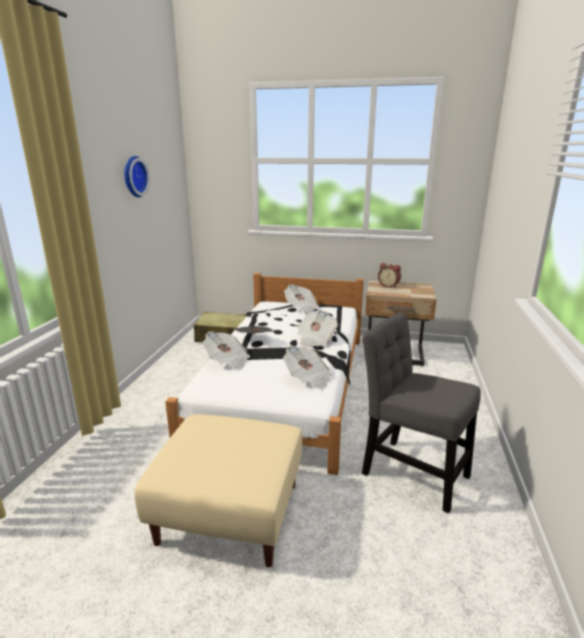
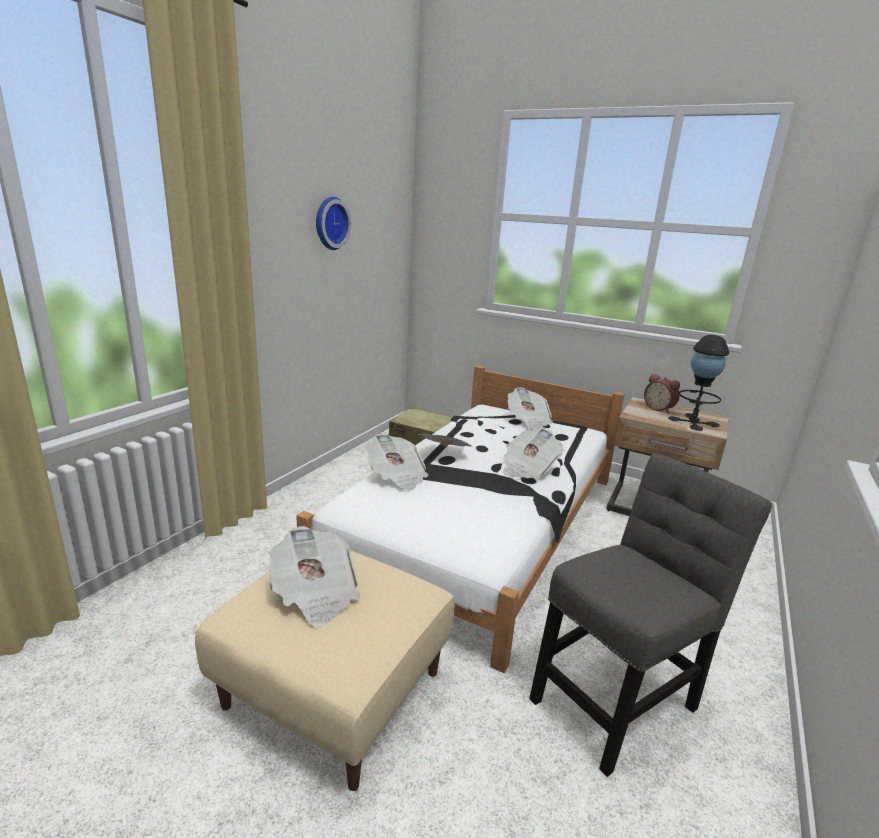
camera: 15 degrees right, 0 degrees up
newspaper [283,345,332,390] -> newspaper moved to [269,526,360,628]
grey chair [362,312,481,513] -> grey chair turned 90 degrees clockwise [529,453,772,777]
none -> black table lamp [668,335,729,431]

